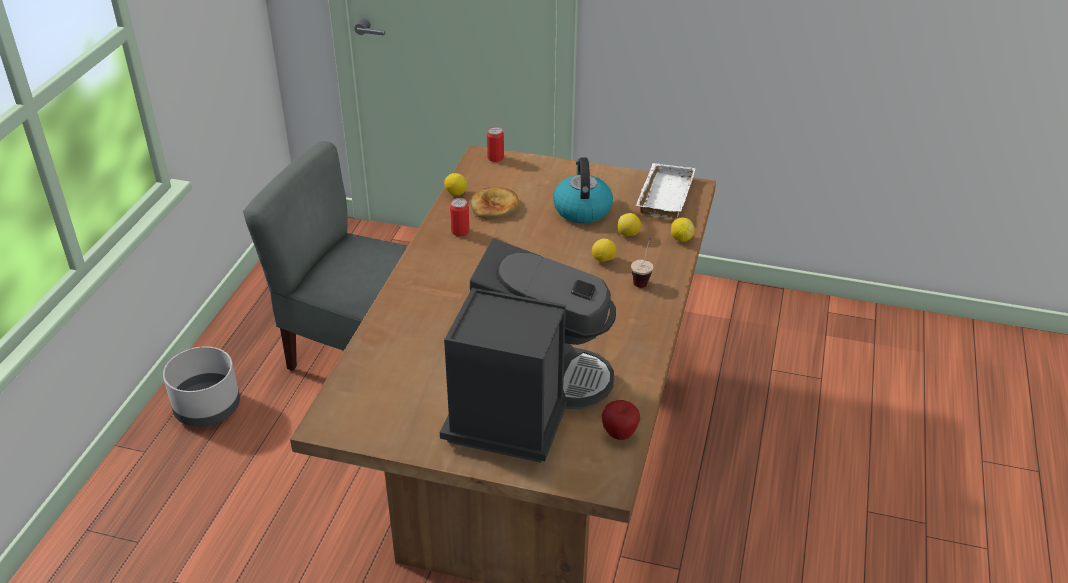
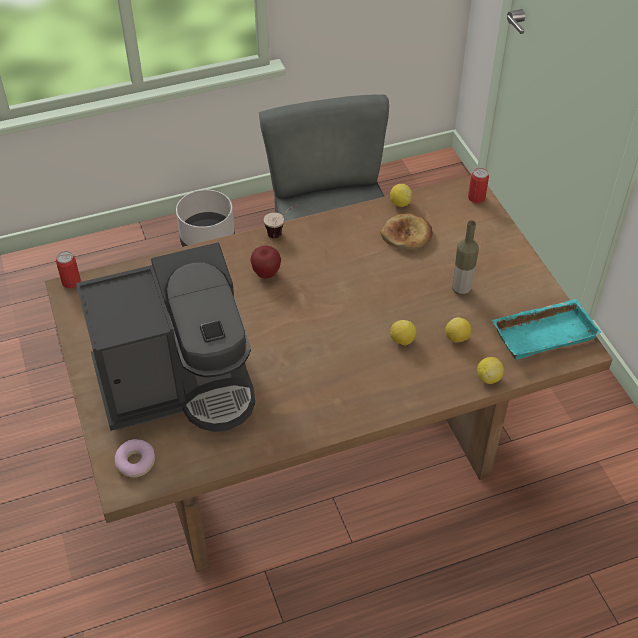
camera: 55 degrees right, 10 degrees up
can [450,198,470,236] -> can moved to [56,251,81,288]
kettle [553,157,613,223] -> bottle [452,220,479,295]
apple [602,400,640,440] -> apple moved to [250,245,281,279]
cup [631,237,653,288] -> cup moved to [264,204,300,238]
white tray [636,163,696,219] -> turquoise tray [492,299,601,360]
none -> donut [115,439,155,477]

